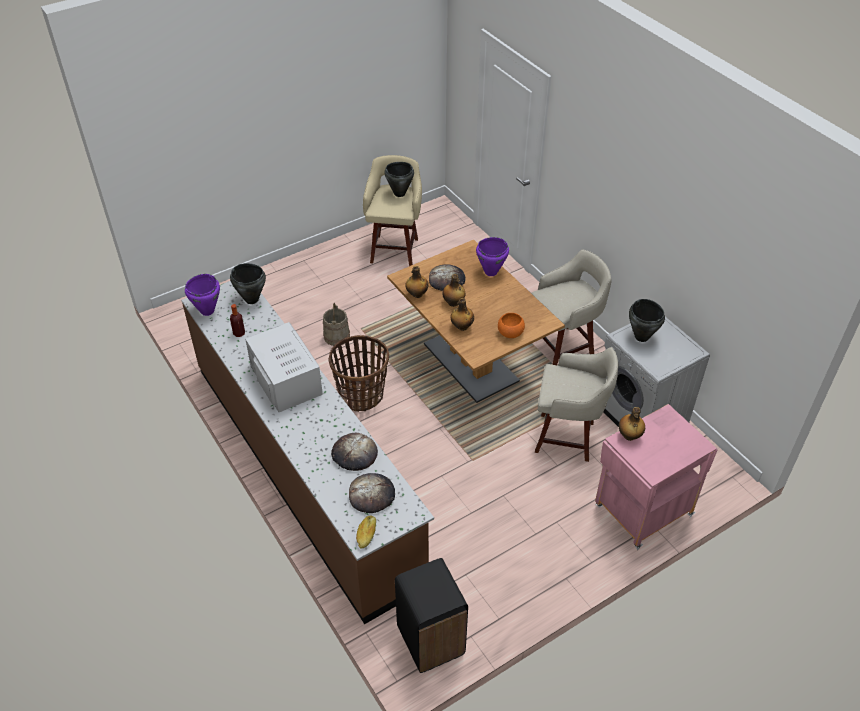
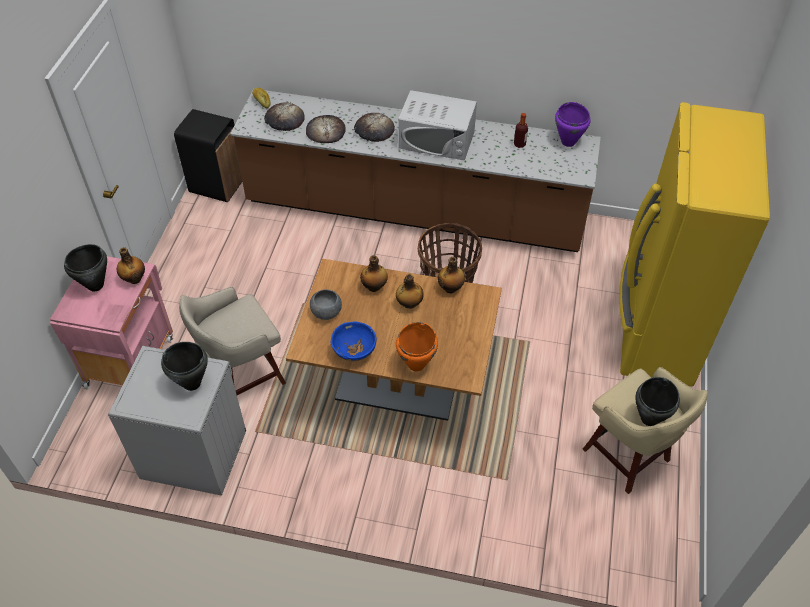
camera: 135 degrees right, 5 degrees up
black cooking pot [230,263,266,304] -> black cooking pot moved to [64,244,107,291]
beige bucket [323,303,350,346] -> none
bread [429,264,466,291] -> bread moved to [354,113,395,142]
purple cooking pot [476,237,509,276] -> orange cooking pot [396,322,438,372]
orange bowl [498,313,525,338] -> grey bowl [310,289,342,320]
beige stool [531,249,612,365] -> none
none -> blue bowl [331,321,377,361]
none -> yellow fridge [619,102,770,387]

